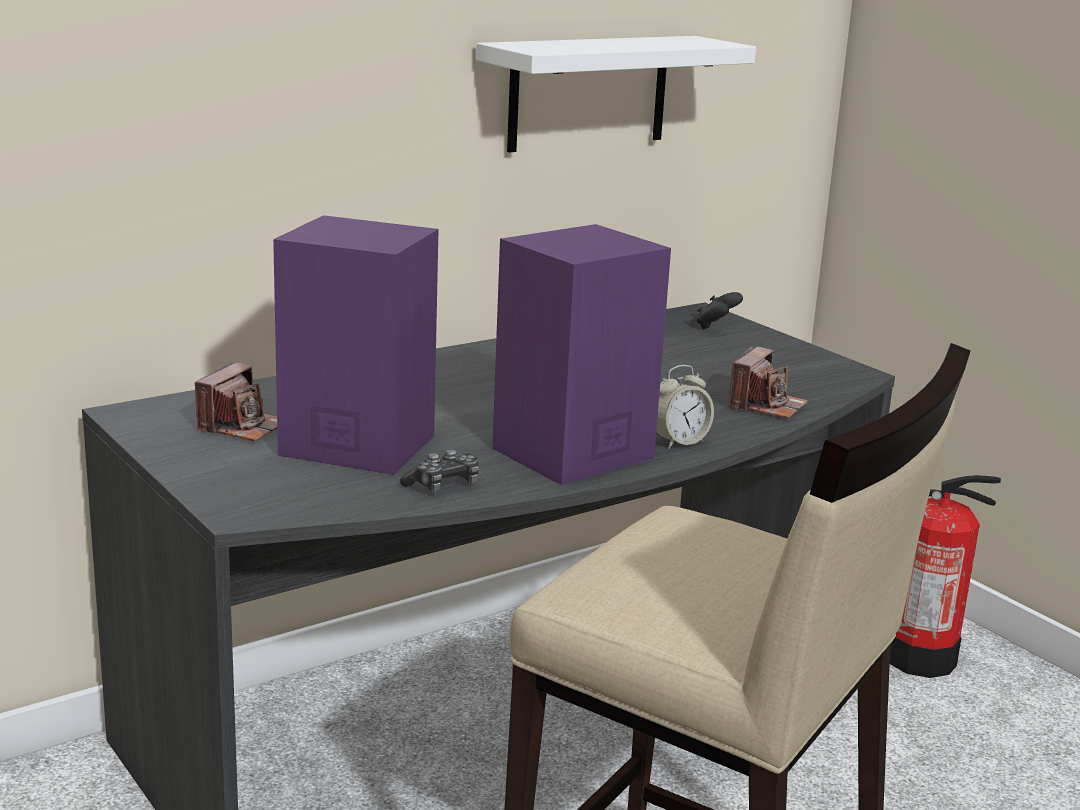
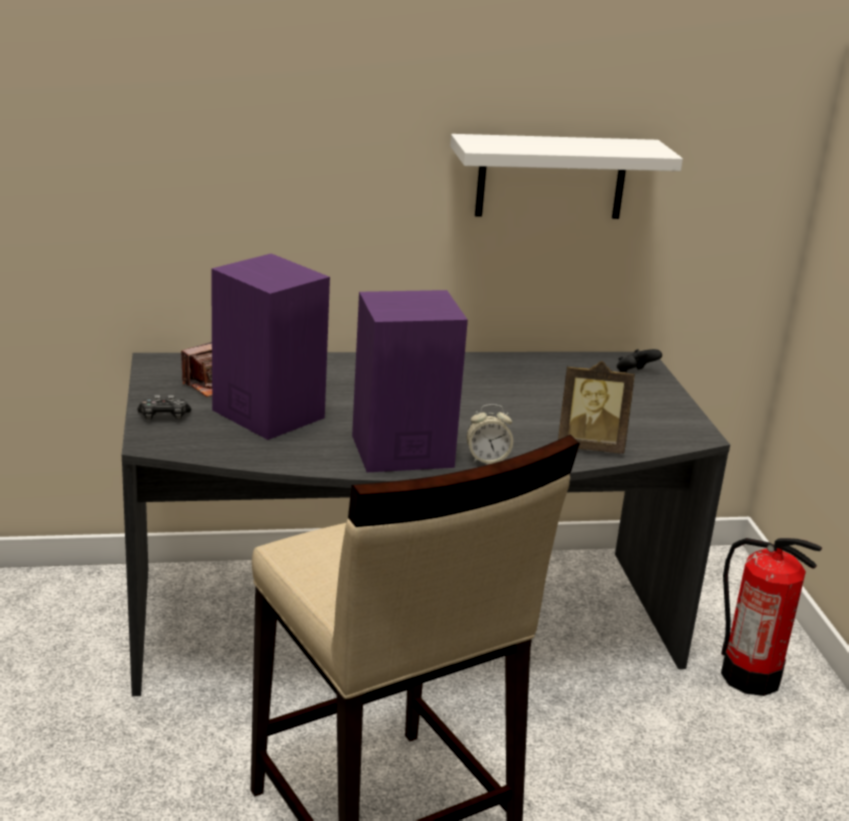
camera: 25 degrees right, 5 degrees up
game controller [400,449,479,492] -> game controller moved to [137,394,191,420]
camera [728,346,808,419] -> picture frame [558,361,635,454]

